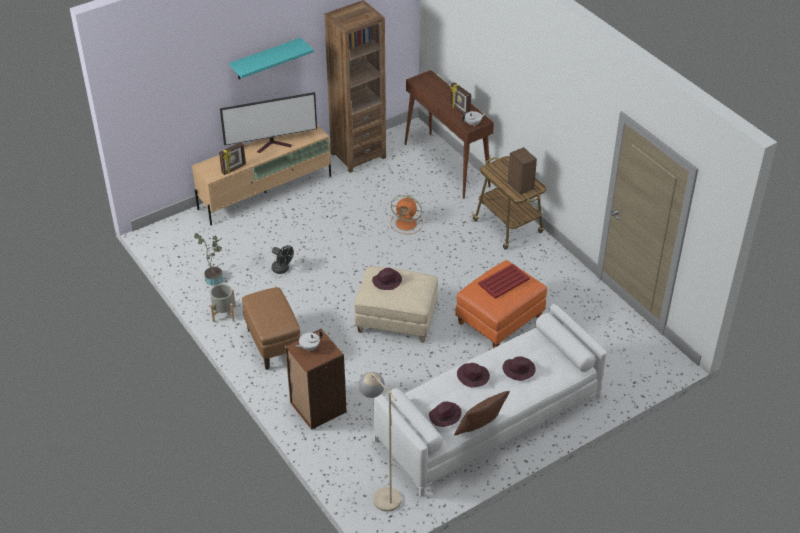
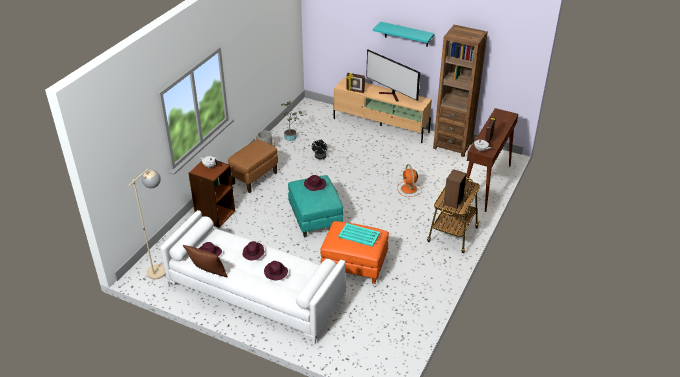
camera: 60 degrees right, 5 degrees down
beige ottoman [354,266,438,343] -> turquoise ottoman [288,175,344,238]
red tray [478,264,530,299] -> turquoise tray [339,223,380,247]

